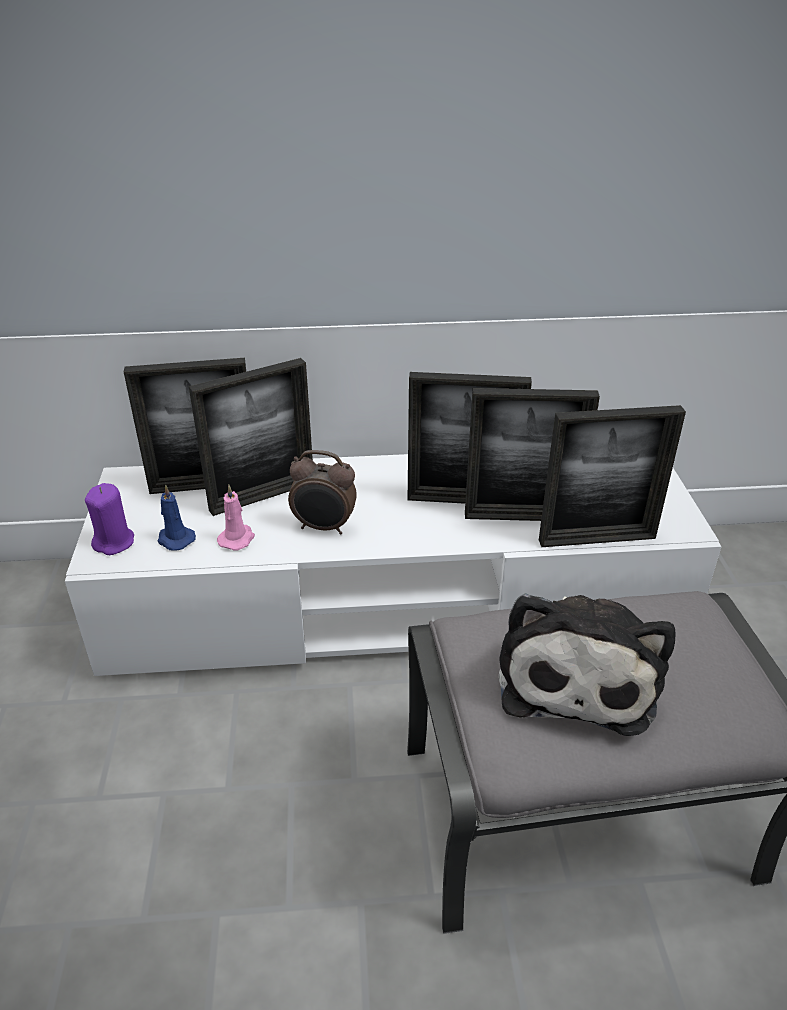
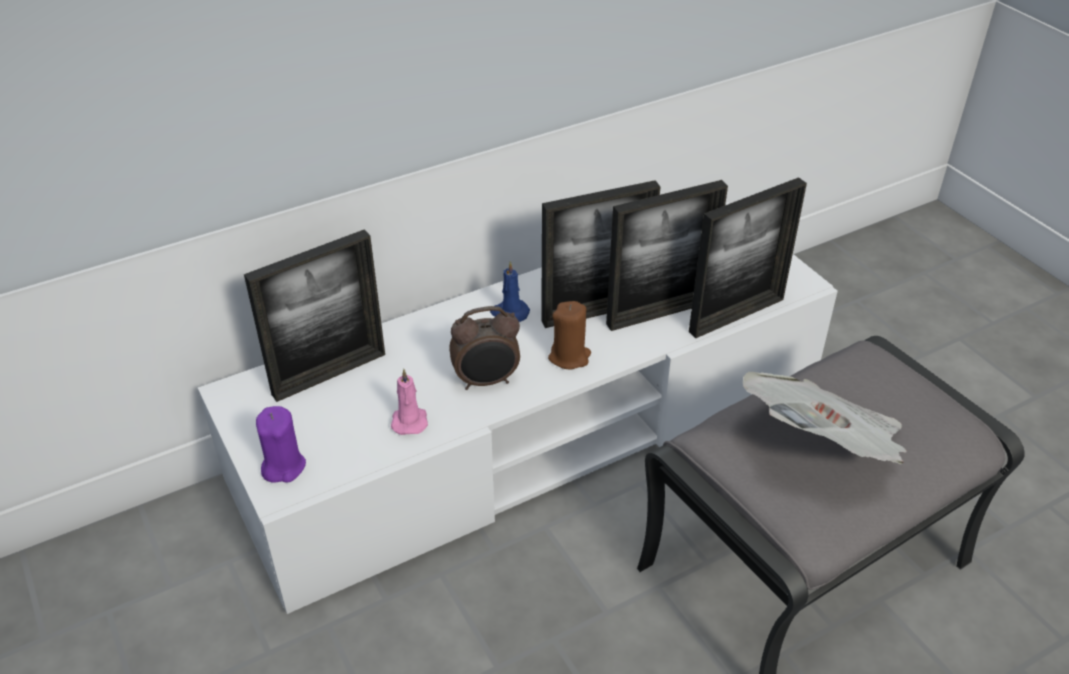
camera: 25 degrees left, 5 degrees up
blue candle [158,484,196,550] -> blue candle moved to [490,261,530,322]
picture frame [189,358,313,516] -> none
plush toy [499,593,676,736] -> newspaper [743,372,906,464]
none -> brown candle [548,301,591,369]

